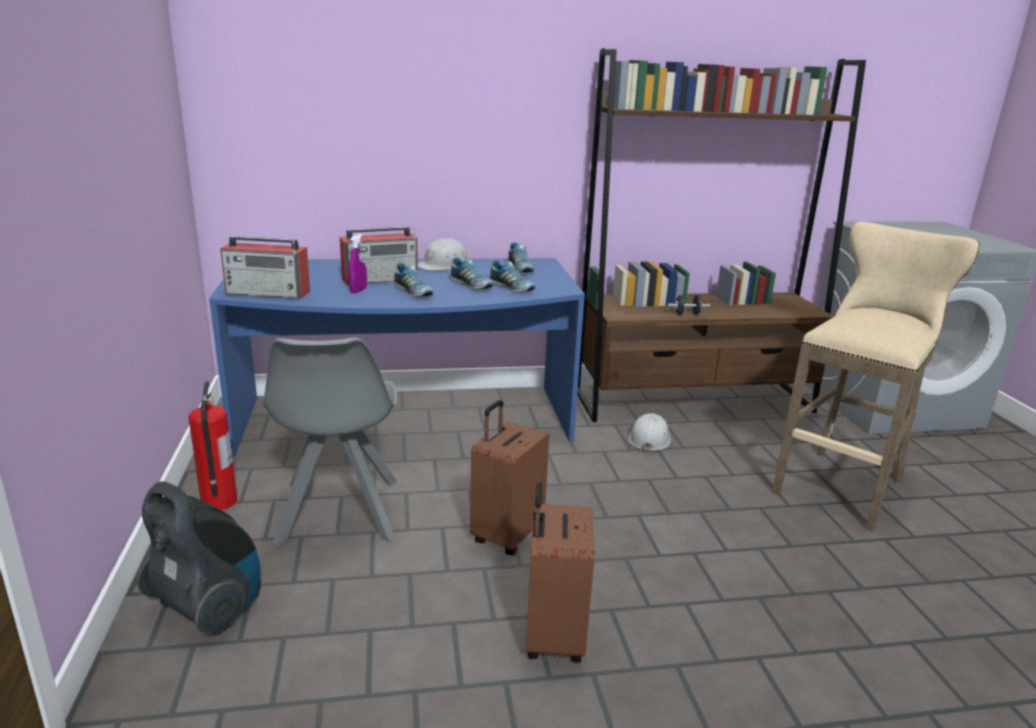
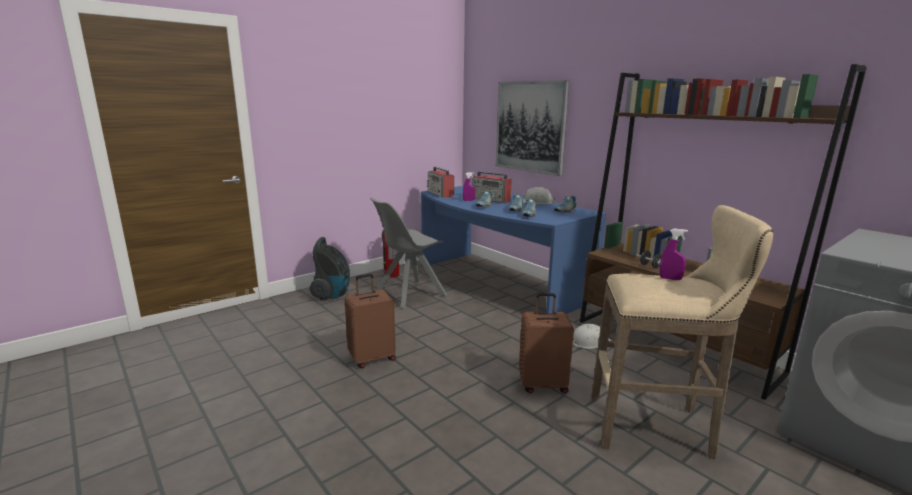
camera: 60 degrees right, 5 degrees down
brown suitcase [470,400,549,555] -> brown suitcase moved to [519,293,574,394]
none -> picture [496,80,570,176]
none -> purple spray bottle [660,228,688,280]

